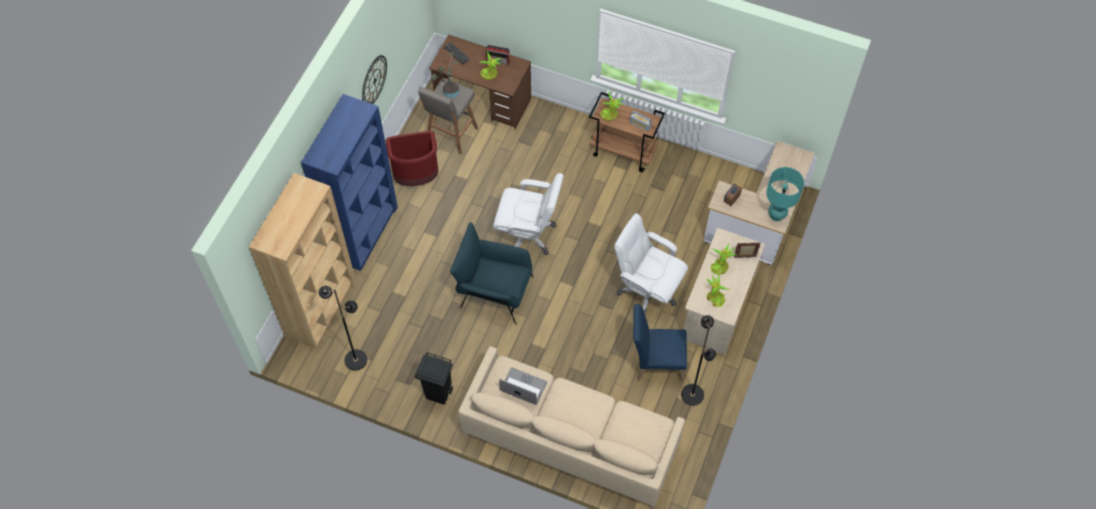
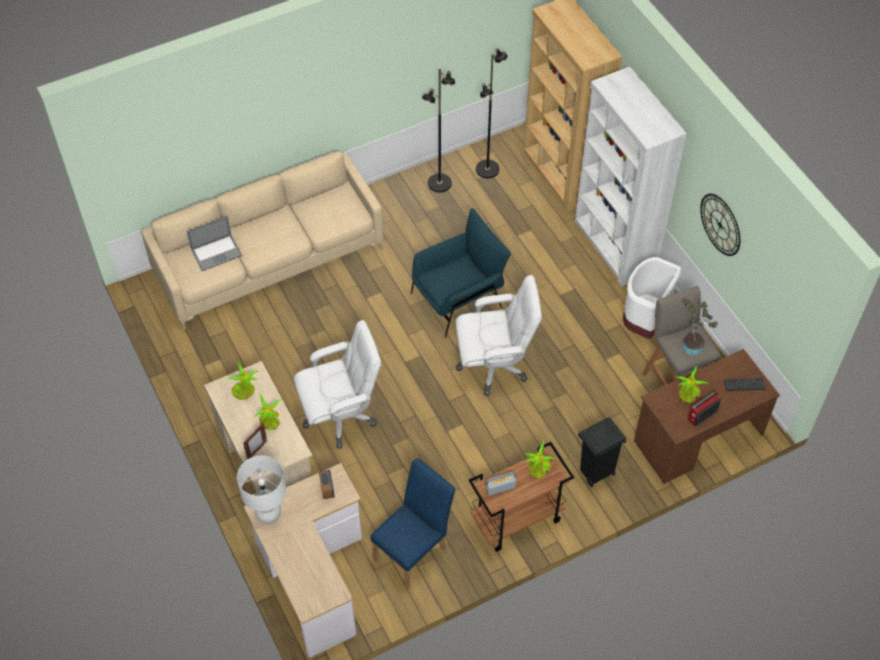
camera: 130 degrees right, 5 degrees down
blue bookcase [301,94,398,271] -> white bookcase [575,66,687,286]
red trash can [385,131,438,186] -> white trash can [623,257,681,339]
black trash can [415,352,453,405] -> black trash can moved to [578,417,627,487]
white office chair [493,173,564,255] -> white office chair turned 150 degrees counterclockwise [456,275,542,396]
laptop [499,367,547,405] -> laptop moved to [187,216,242,271]
blue chair [633,304,687,382] -> blue chair moved to [370,458,455,588]
black floor lamp [681,315,717,406] -> black floor lamp moved to [422,68,455,192]
turquoise table lamp [766,167,804,221] -> white table lamp [237,455,286,525]

